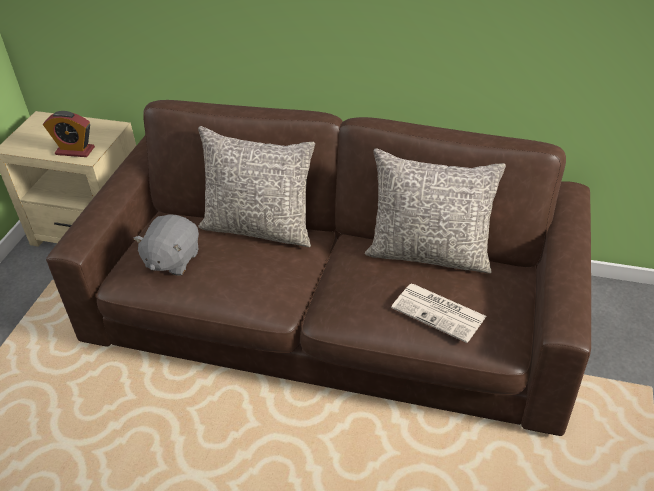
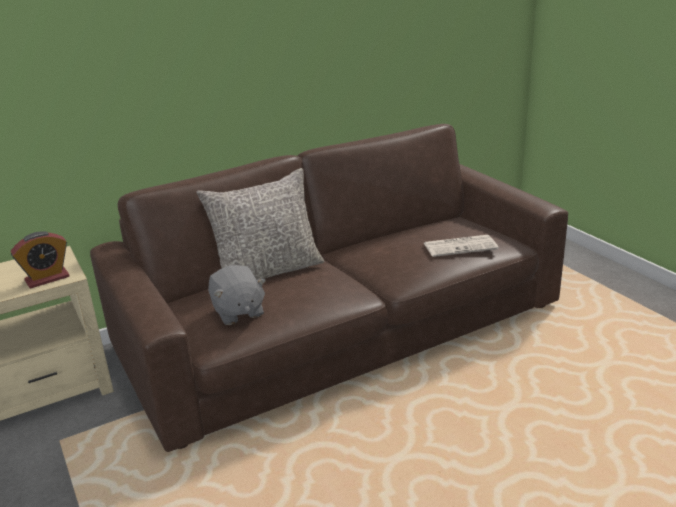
camera: 45 degrees left, 15 degrees down
grey pillow [365,148,506,274] -> none

